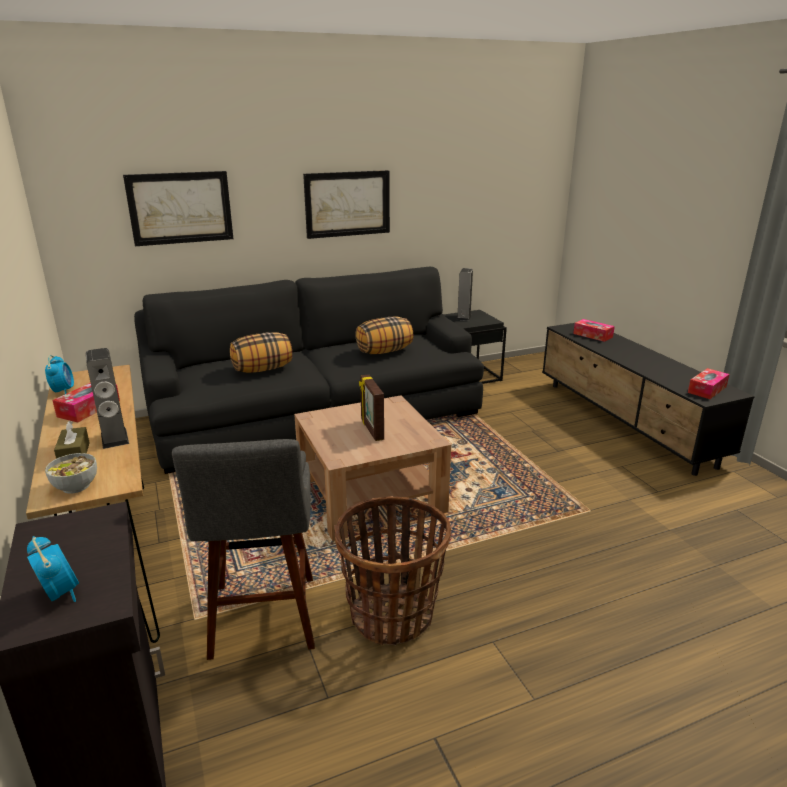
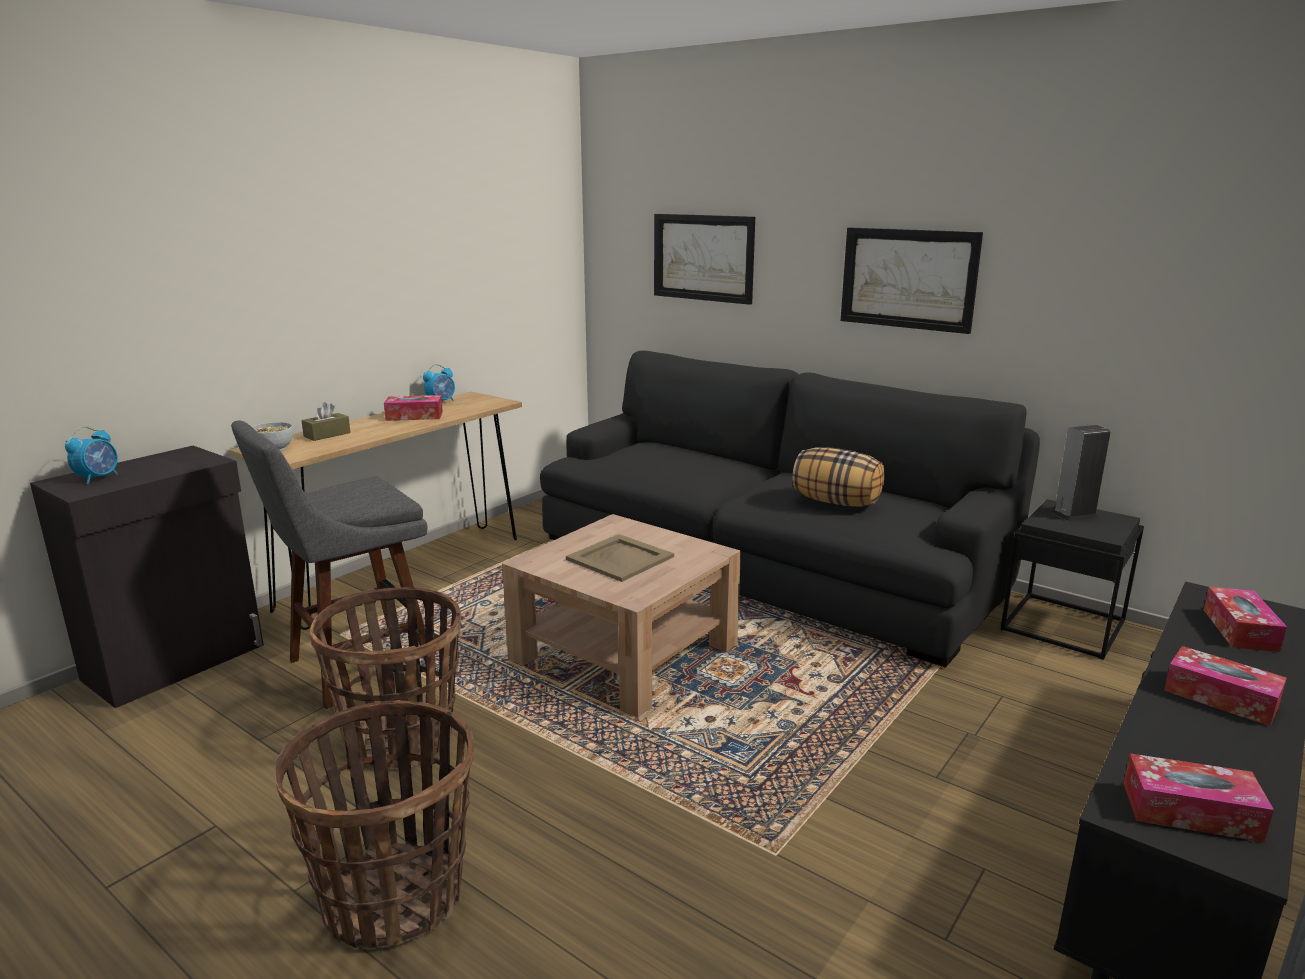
camera: 60 degrees right, 5 degrees down
speaker [86,348,129,449] -> none
pillow [230,332,292,373] -> none
picture frame [359,374,384,441] -> beige tray [566,534,674,582]
none -> basket [275,700,474,949]
none -> tissue box [1164,646,1287,726]

